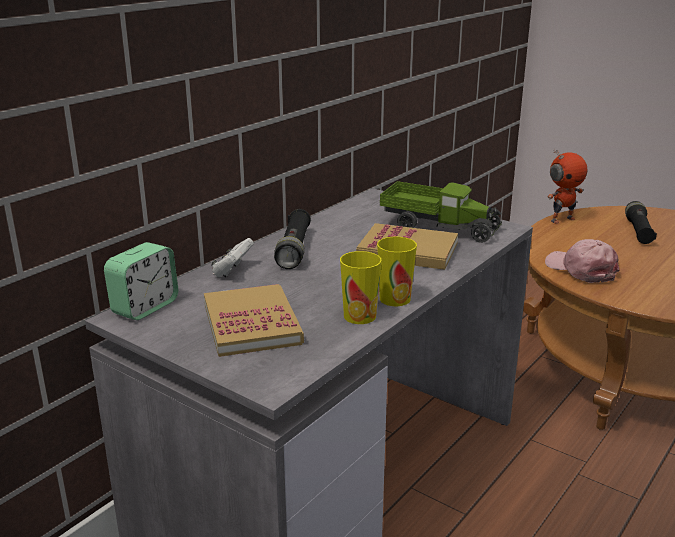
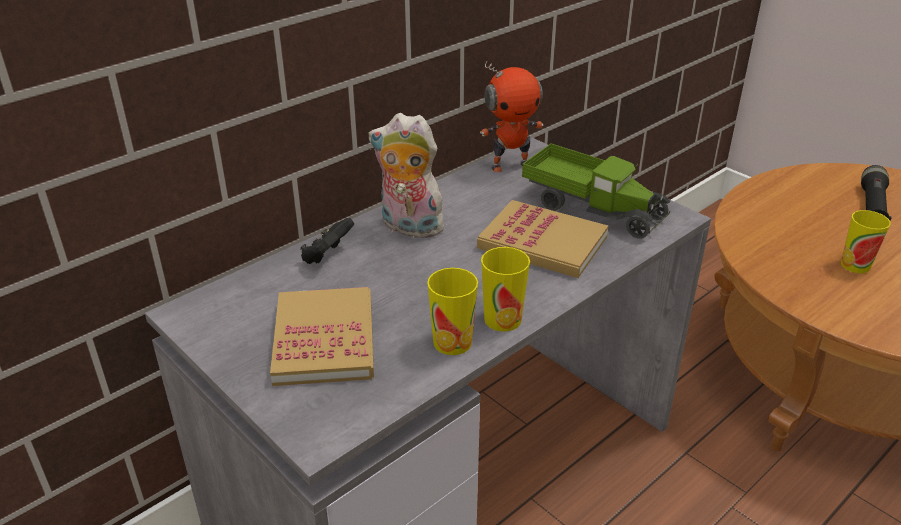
camera: 10 degrees right, 10 degrees up
alarm clock [104,242,179,320] -> none
white game controller [211,238,254,277] -> black game controller [300,218,354,264]
black flashlight [274,209,311,269] -> plush toy [369,113,447,238]
pink cap [545,239,620,283] -> none
toy robot [547,149,587,224] -> toy robot moved to [480,62,543,172]
none -> cup [841,210,891,273]

